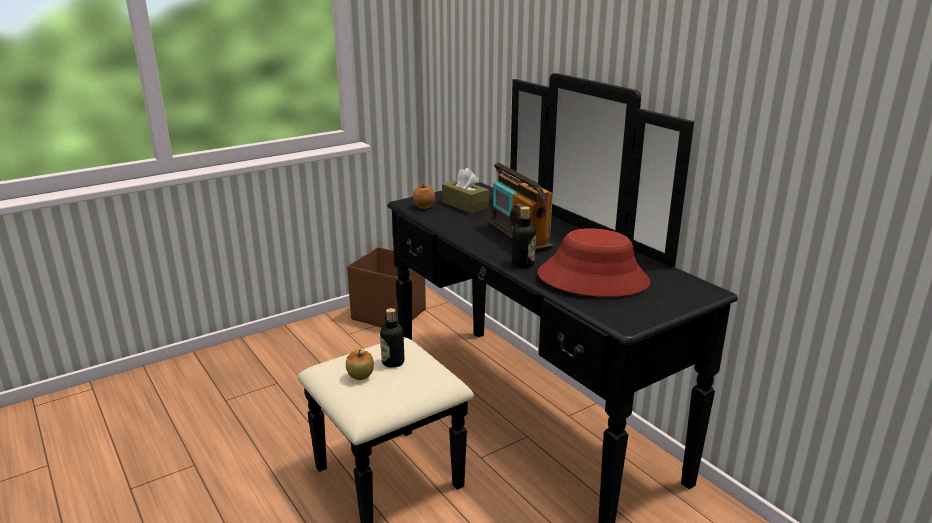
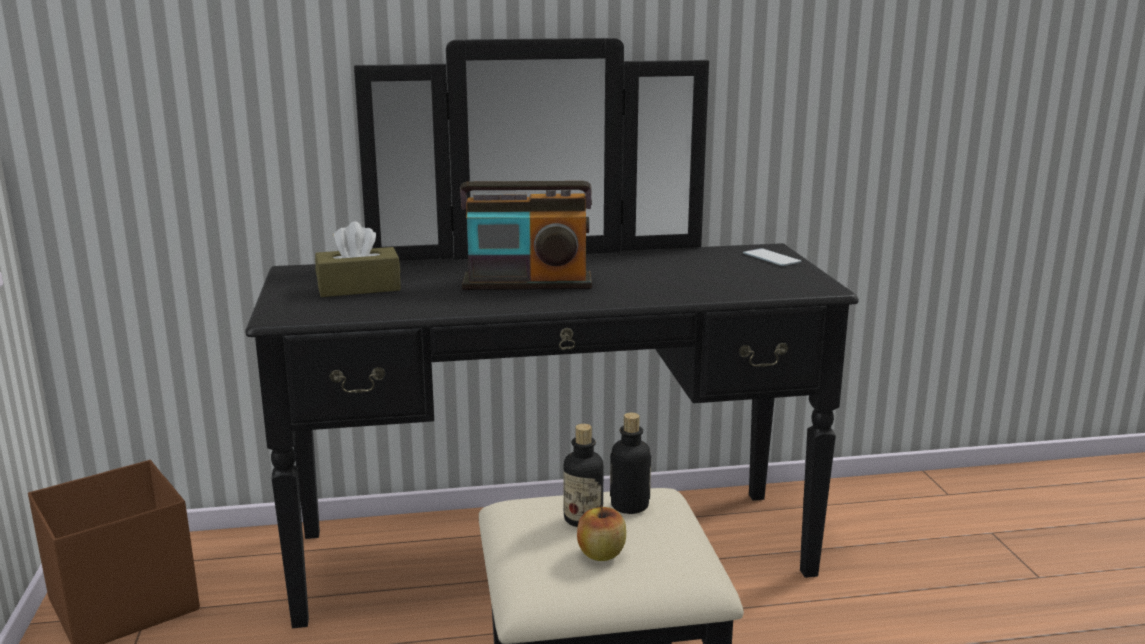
camera: 65 degrees left, 5 degrees down
apple [413,184,435,209] -> none
bottle [512,206,536,268] -> bottle moved to [610,413,651,514]
red hat [538,228,650,297] -> none
none -> phone [743,248,802,266]

